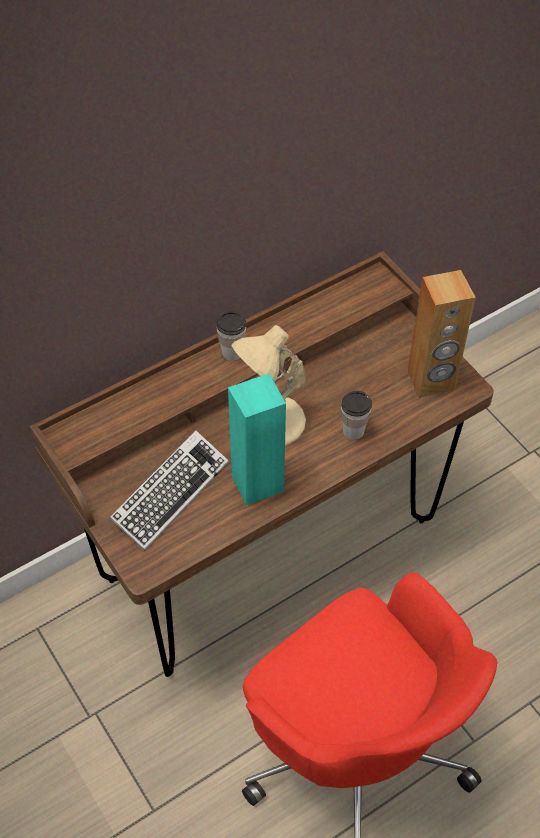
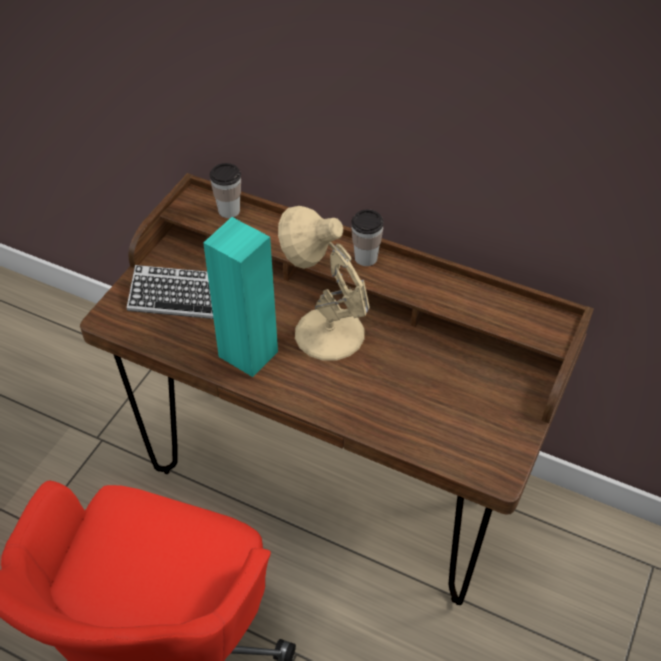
camera: 60 degrees right, 5 degrees down
cup [341,391,372,440] -> cup moved to [210,163,241,218]
brown speaker [408,270,476,398] -> none

